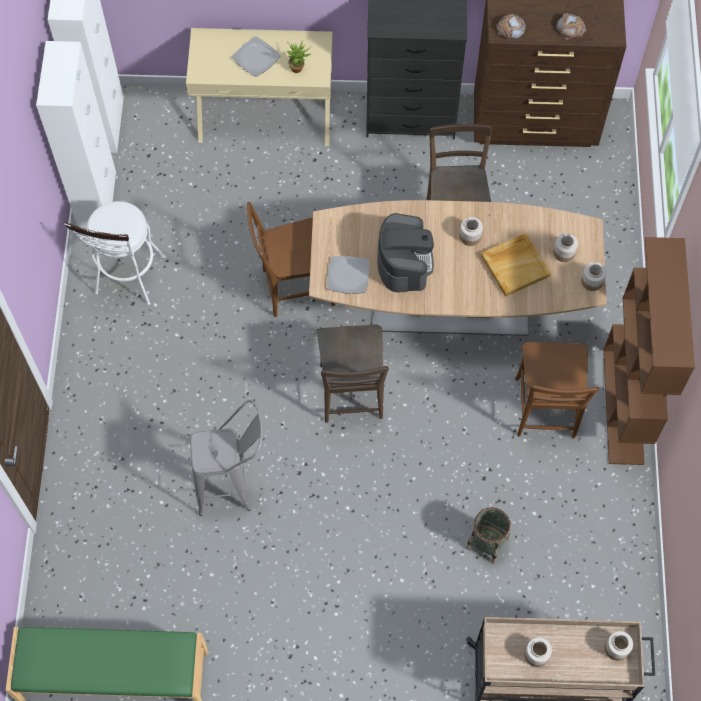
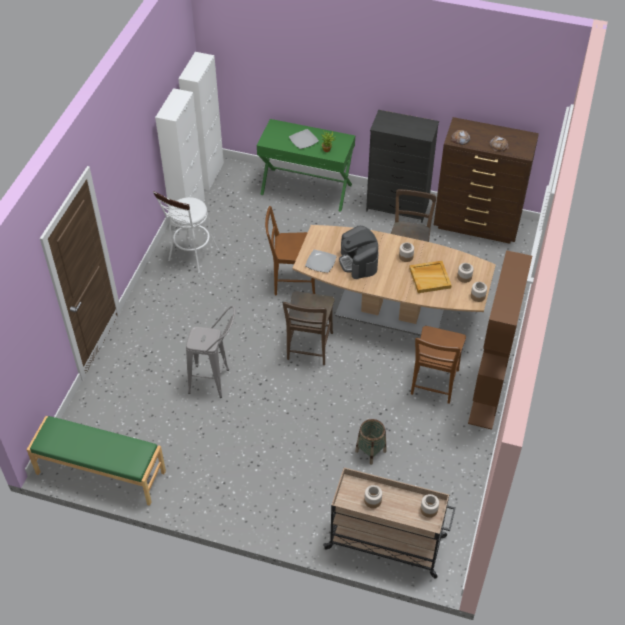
camera: 15 degrees right, 15 degrees down
beige console table [186,28,333,146] -> green console table [257,119,355,212]
coffee machine [377,213,434,292] -> coffee machine turned 150 degrees clockwise [339,226,379,279]

